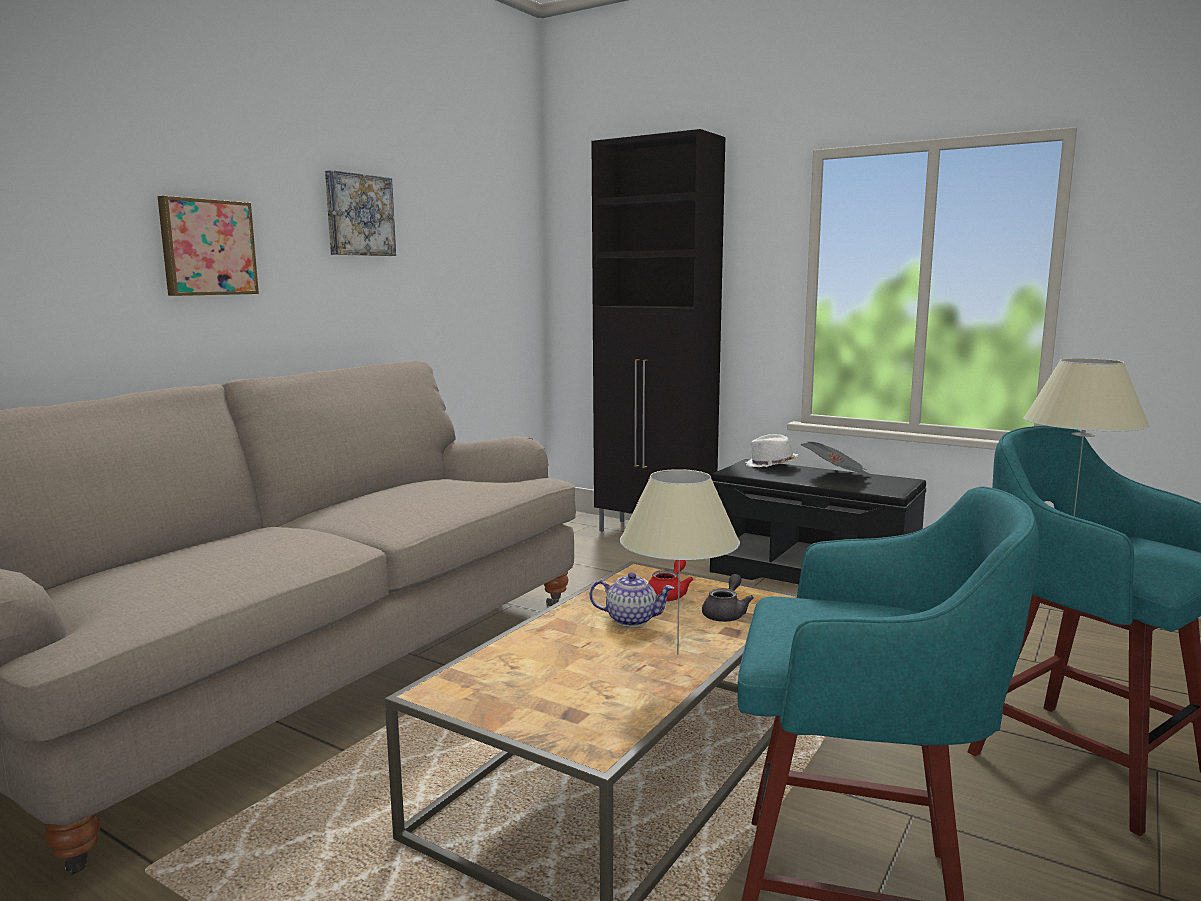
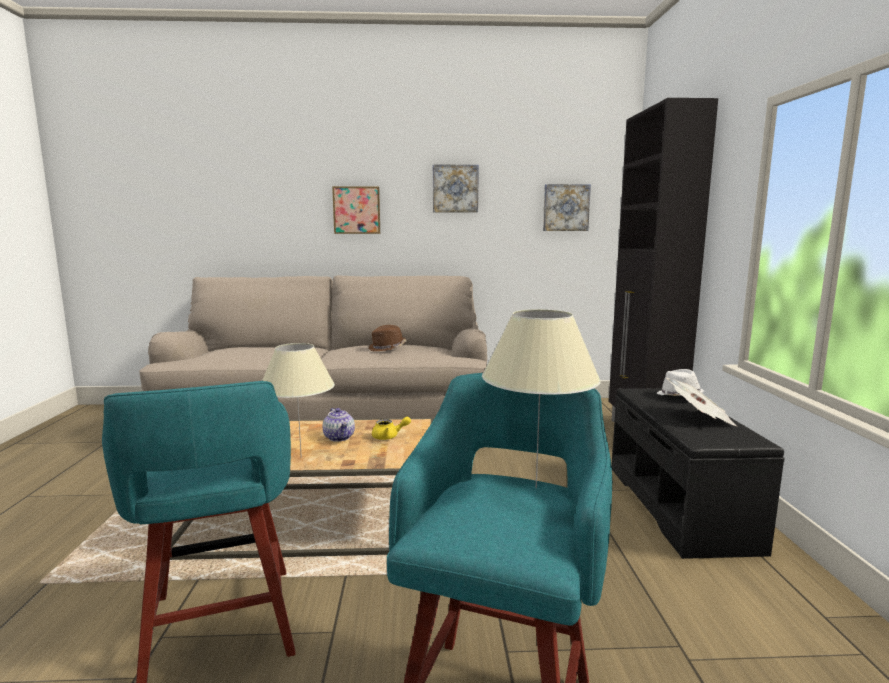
camera: 55 degrees right, 0 degrees up
red teapot [648,560,693,601] -> yellow teapot [372,417,411,440]
grey teapot [702,574,754,622] -> none
none -> brown hat [369,325,407,351]
none -> picture [543,184,591,231]

